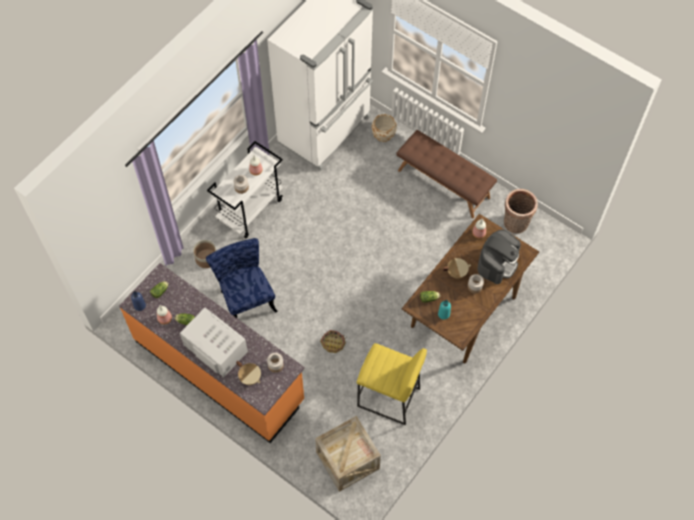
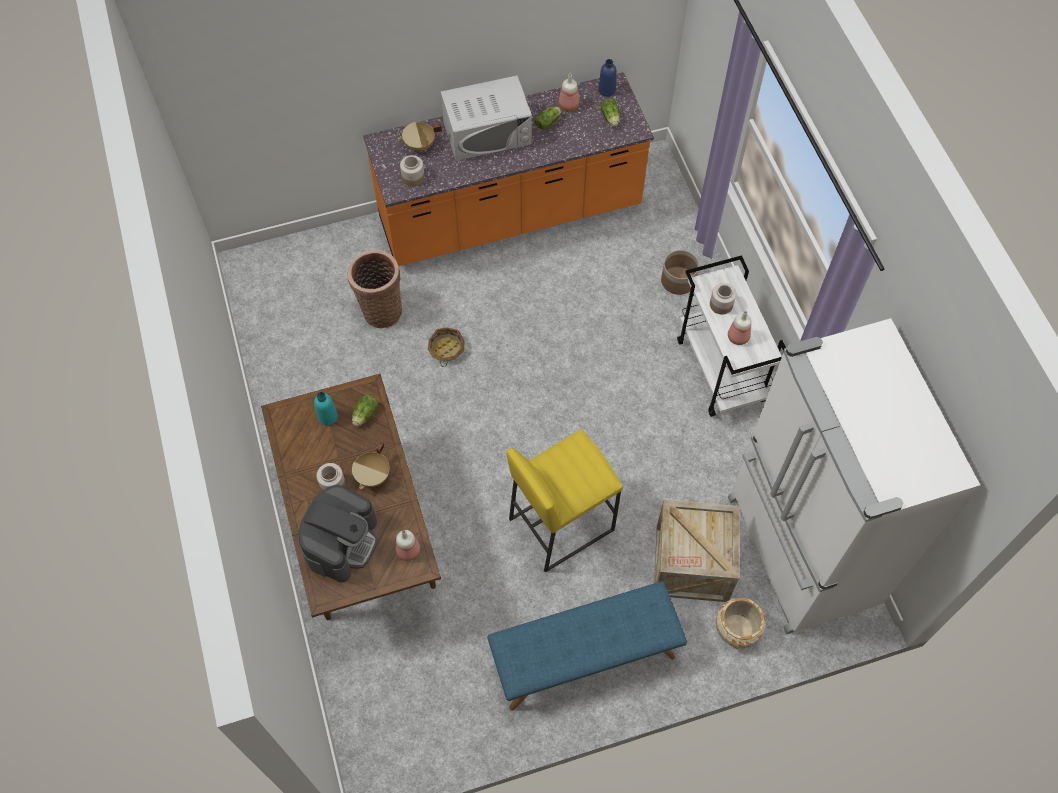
camera: 125 degrees right, 0 degrees up
blue chair [206,238,277,318] -> none
crate [315,416,381,492] -> crate moved to [654,500,740,602]
yellow stool [357,343,427,425] -> yellow stool moved to [506,429,623,573]
brown bench [396,130,497,219] -> blue bench [487,581,687,710]
coffee machine [477,230,521,284] -> coffee machine turned 135 degrees counterclockwise [299,485,378,583]
basket [504,189,538,234] -> basket moved to [347,250,402,328]

